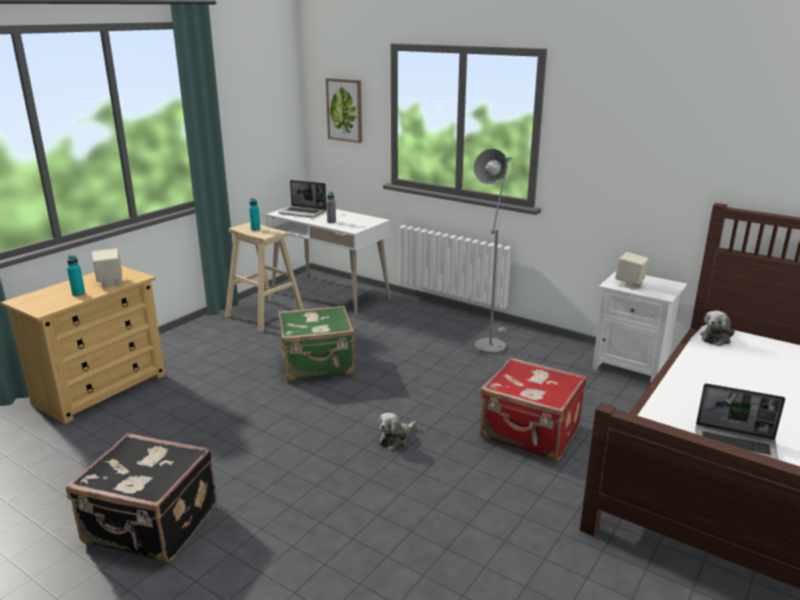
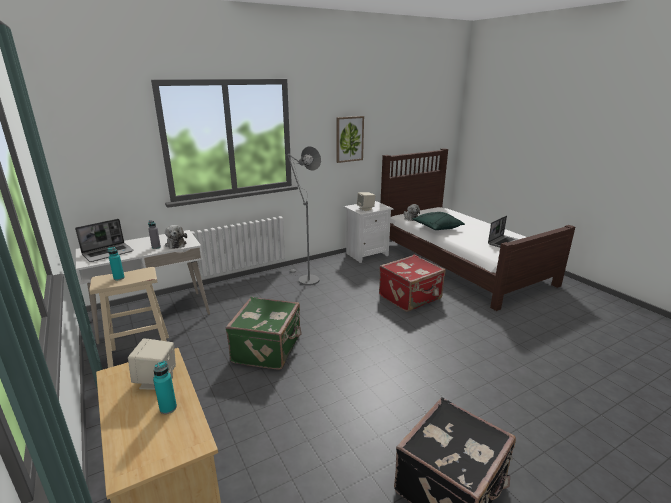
camera: 65 degrees left, 0 degrees up
picture [326,78,362,143] -> picture moved to [336,116,364,163]
plush toy [378,413,416,451] -> plush toy moved to [165,225,187,249]
none -> green pillow [412,212,465,230]

